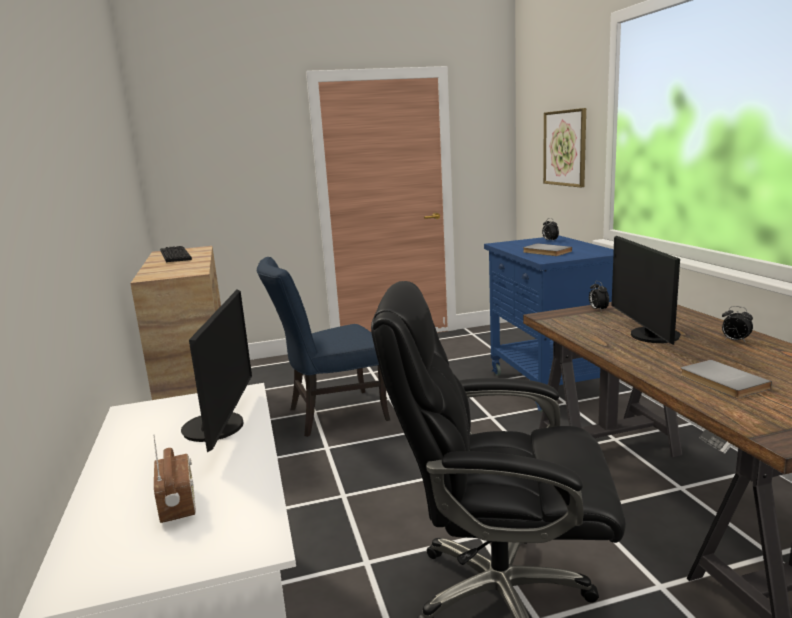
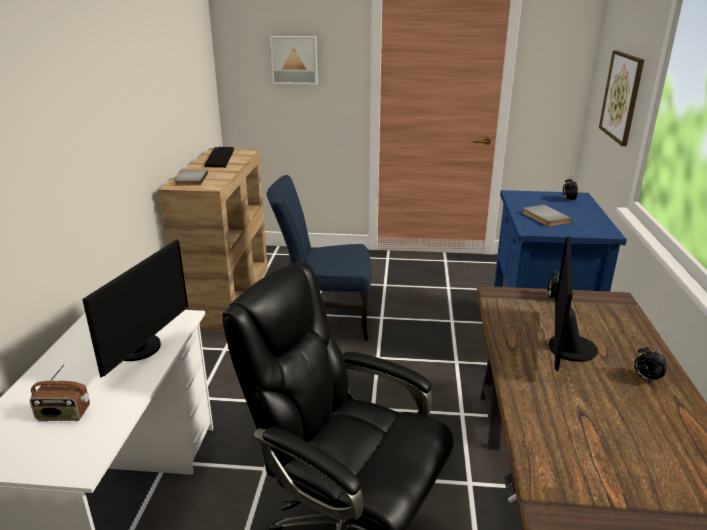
camera: 20 degrees right, 10 degrees up
radio [153,435,196,523] -> radio turned 90 degrees clockwise [30,364,90,421]
grey book [680,360,772,398] -> grey book moved to [174,170,208,186]
none -> picture [270,36,318,85]

